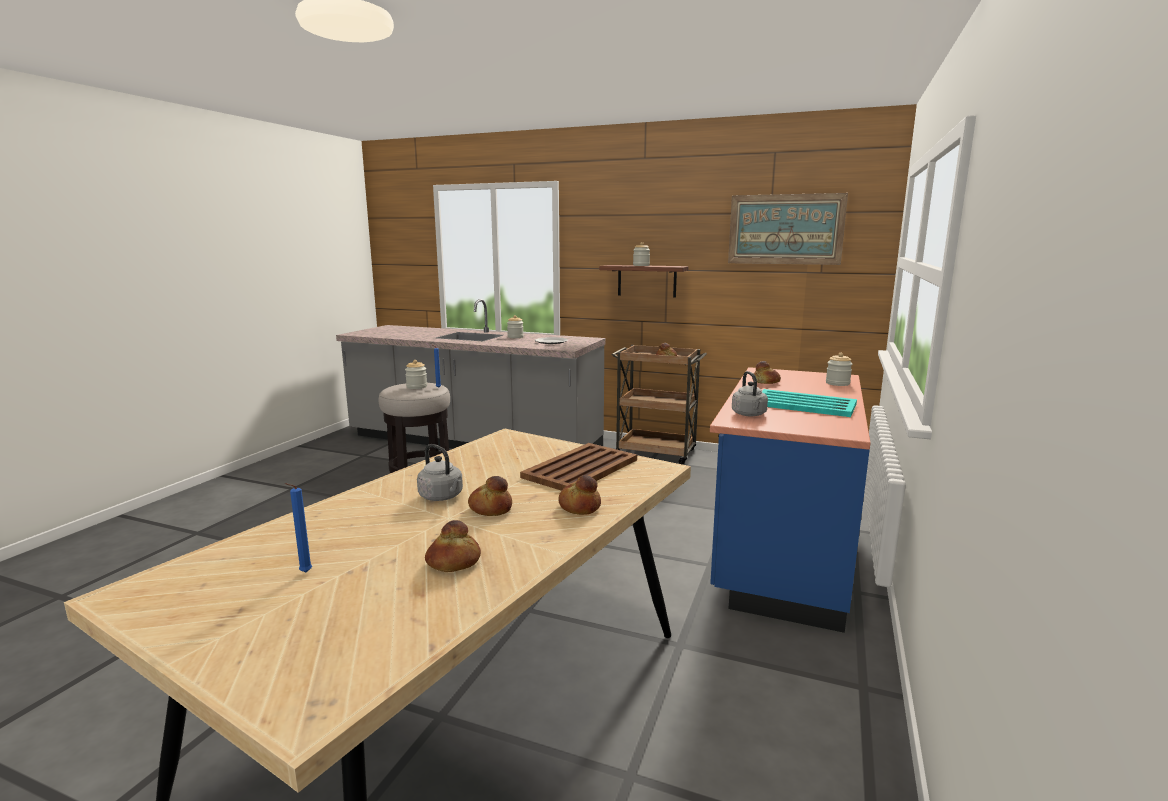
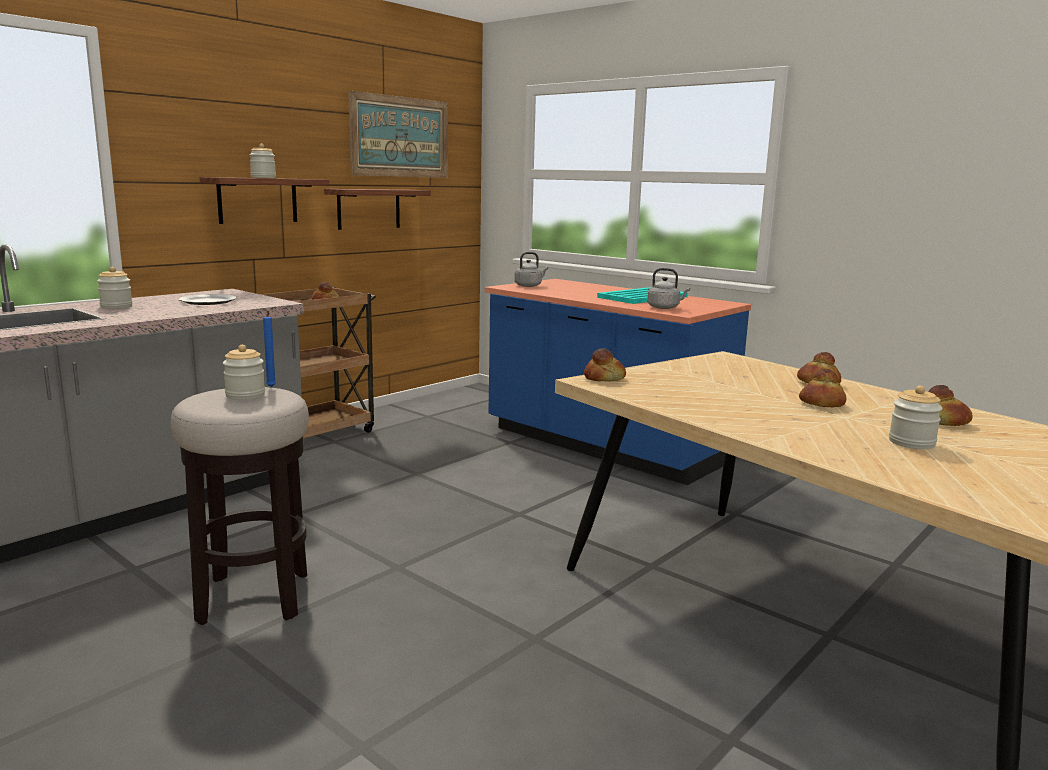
camera: 70 degrees left, 0 degrees up
blue candle [285,483,312,572] -> none
grey kettle [417,444,463,501] -> grey kettle moved to [514,252,548,287]
brown tray [520,443,637,491] -> none
bread [752,361,781,384] -> bread moved to [584,348,626,381]
jar [826,353,852,386] -> jar moved to [889,386,942,449]
none -> shelf [324,189,431,230]

